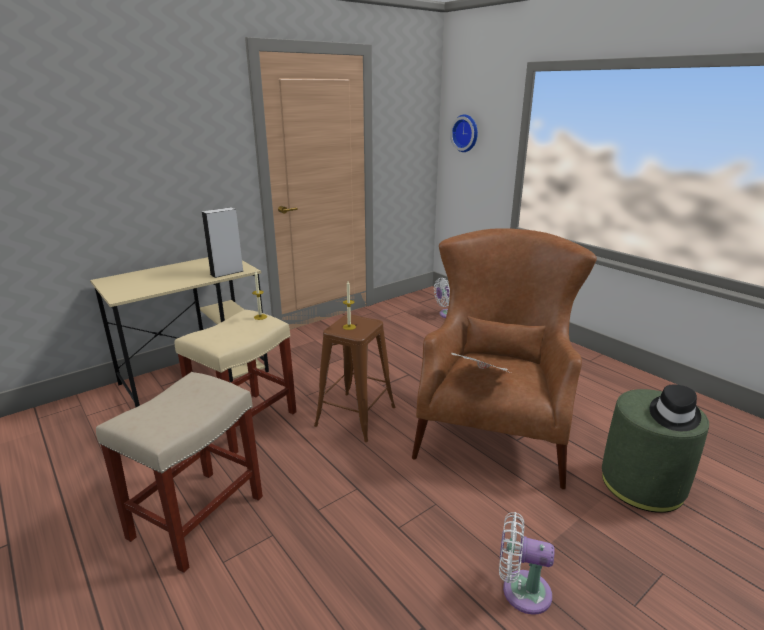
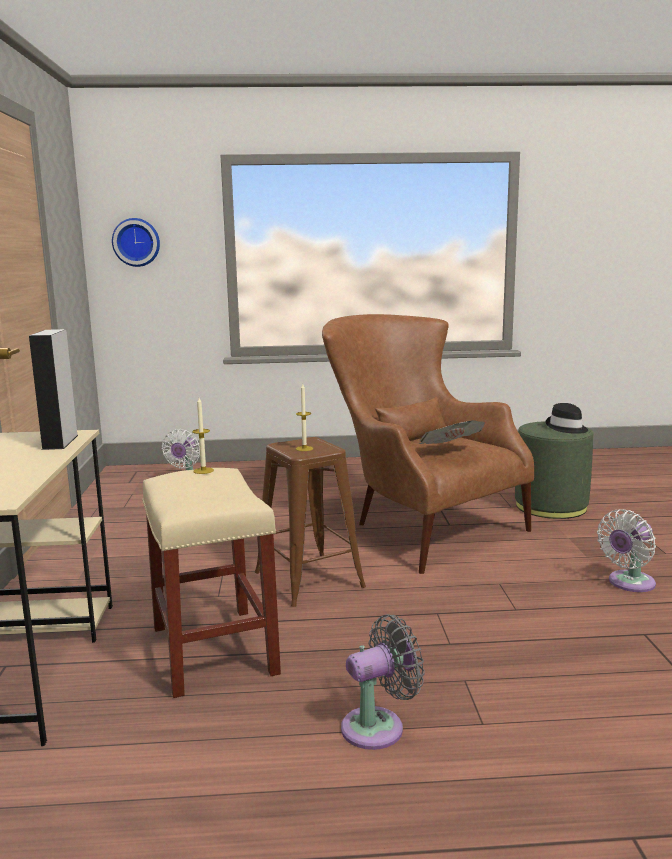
camera: 55 degrees left, 10 degrees down
beige stool [96,372,263,573] -> grey fan [341,614,425,750]

